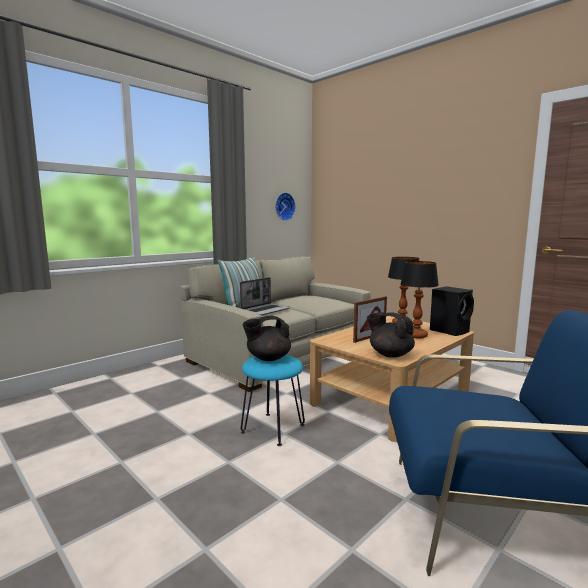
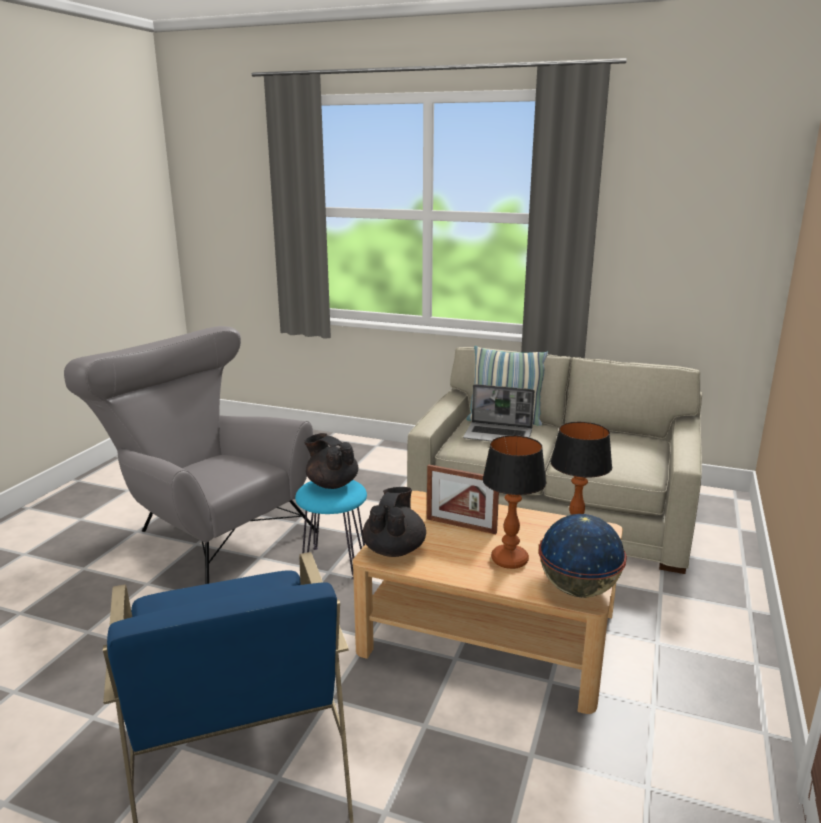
camera: 65 degrees right, 10 degrees up
wall clock [275,193,296,221] -> none
black speaker [430,286,474,336] -> globe [539,514,627,598]
none -> grey armchair [64,326,319,584]

